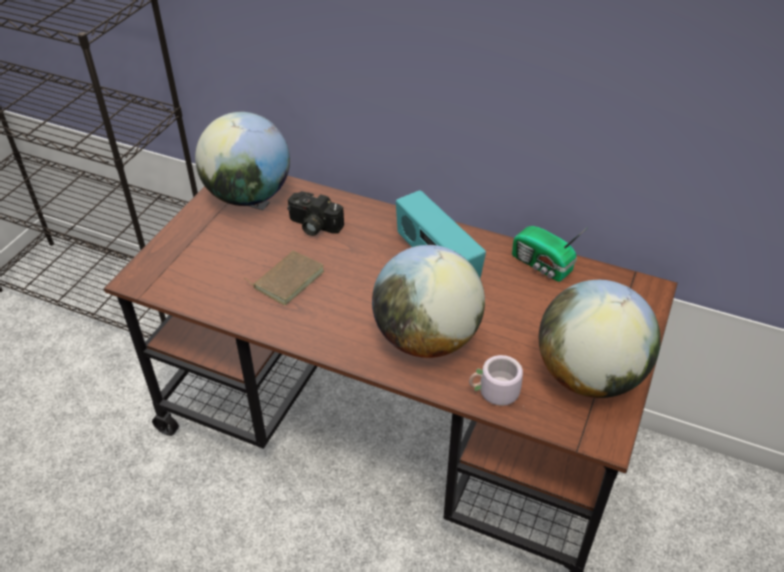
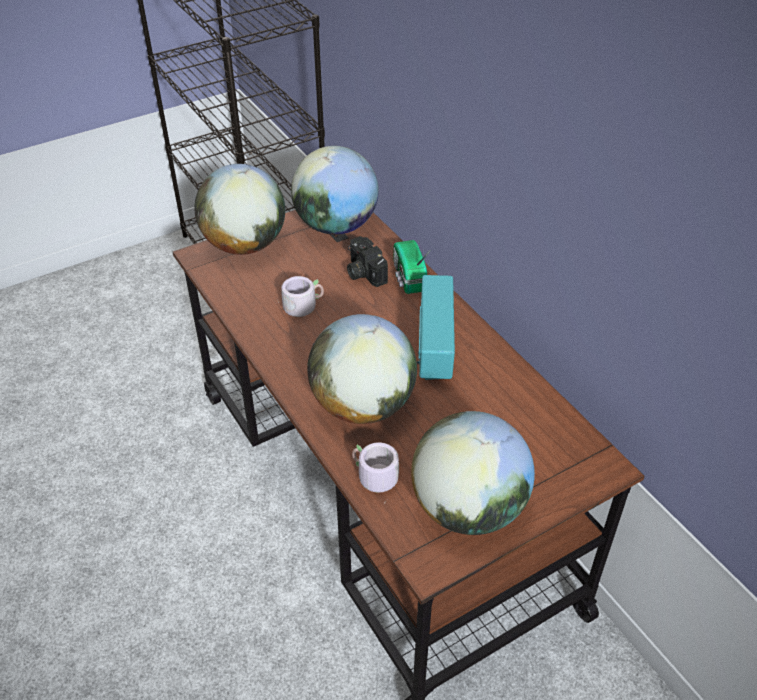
camera: 35 degrees right, 0 degrees up
brown book [243,251,324,306] -> grey mug [277,276,324,317]
radio [512,226,588,282] -> radio moved to [393,240,430,294]
none -> globe [194,164,285,255]

